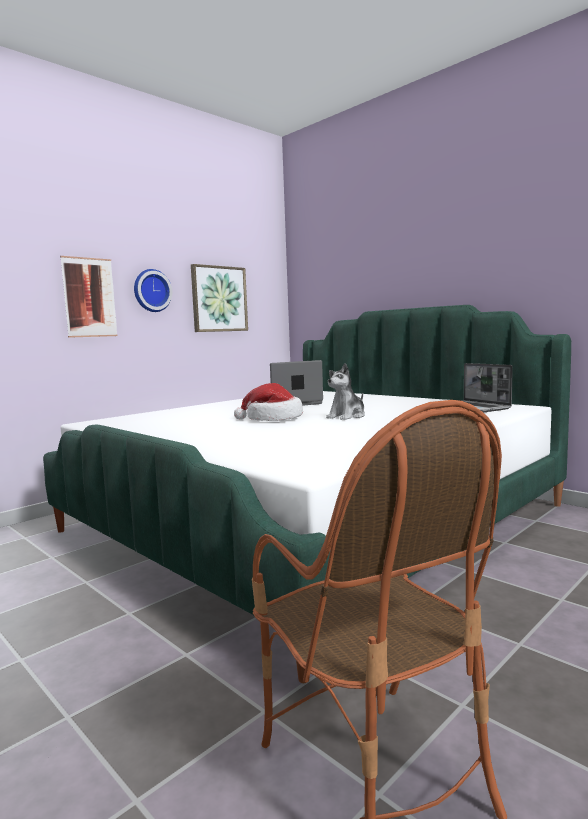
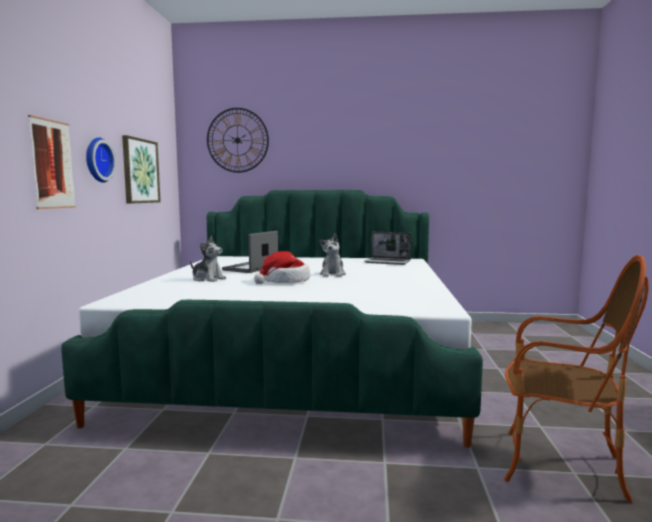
camera: 40 degrees left, 0 degrees up
none -> plush toy [190,236,226,282]
none -> wall clock [207,108,269,173]

